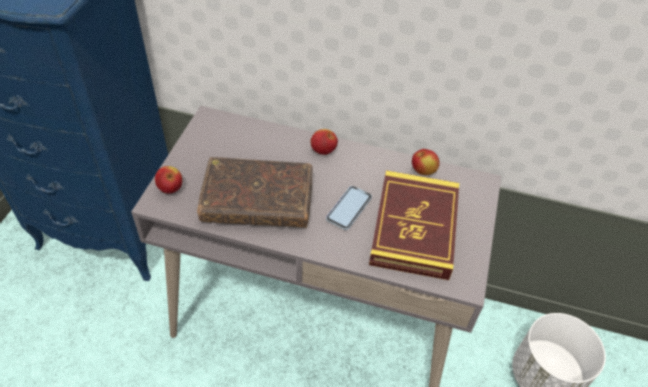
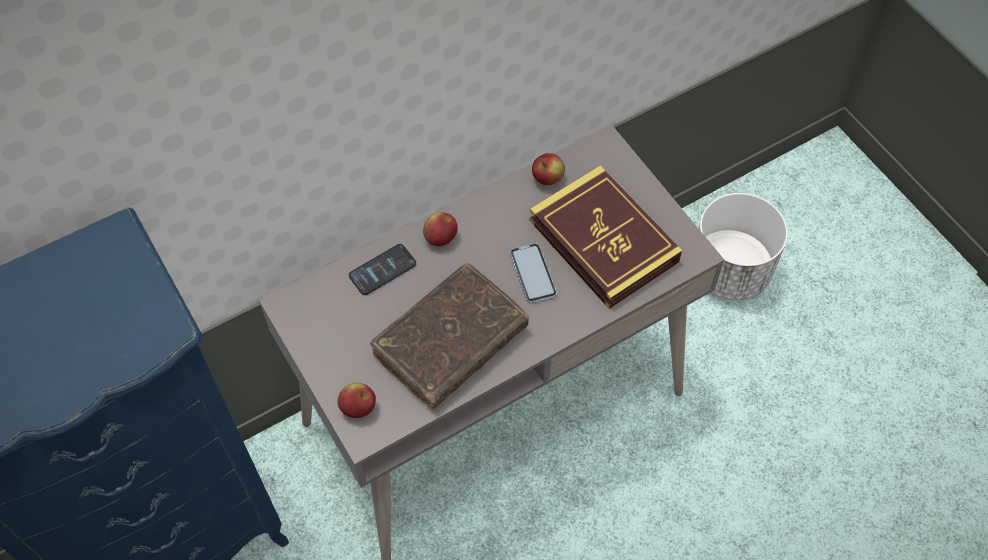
camera: 45 degrees left, 10 degrees up
none -> phone [349,244,416,295]

